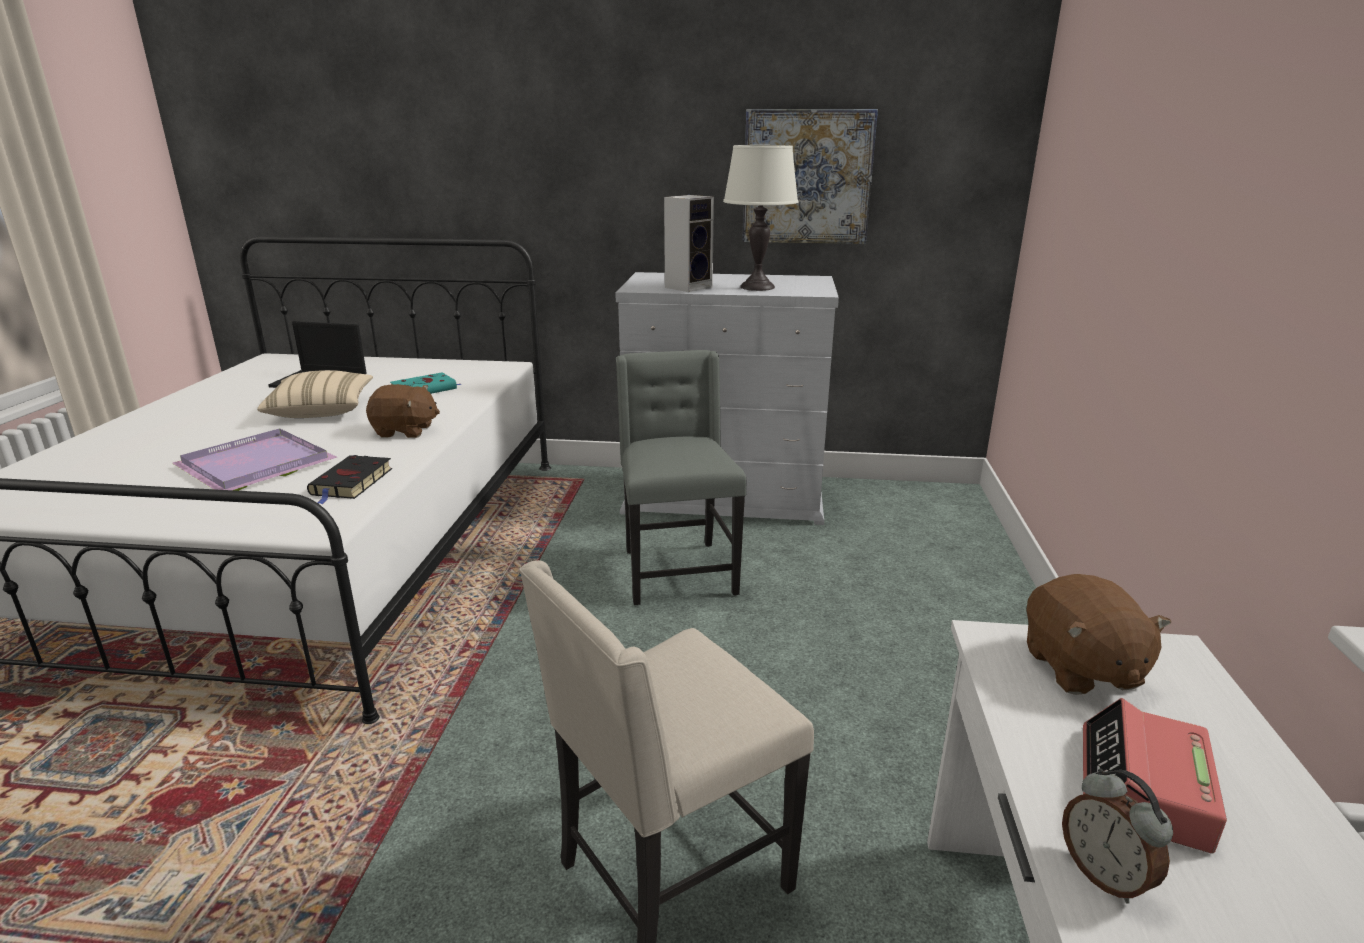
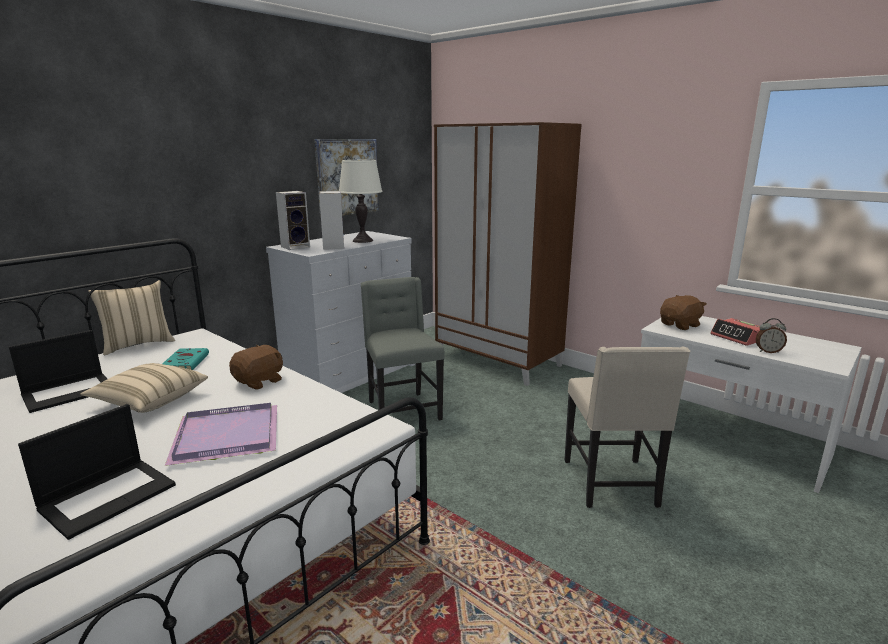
camera: 55 degrees left, 5 degrees down
black book [307,455,392,504] -> none
grey chair [616,350,746,605] -> grey chair turned 45 degrees clockwise [360,277,445,420]
brown plush toy [1027,574,1171,695] -> brown plush toy turned 60 degrees counterclockwise [660,295,707,330]
none -> laptop [18,404,176,540]
none -> beige pillow [88,280,175,355]
none -> speaker [276,191,310,250]
none -> brown wardrobe [434,122,582,386]

